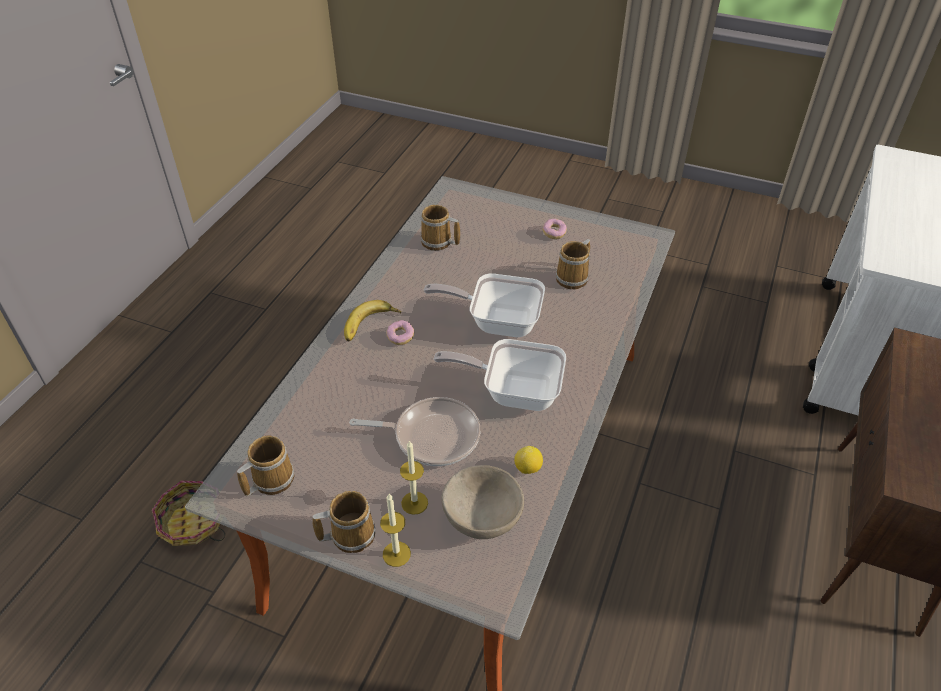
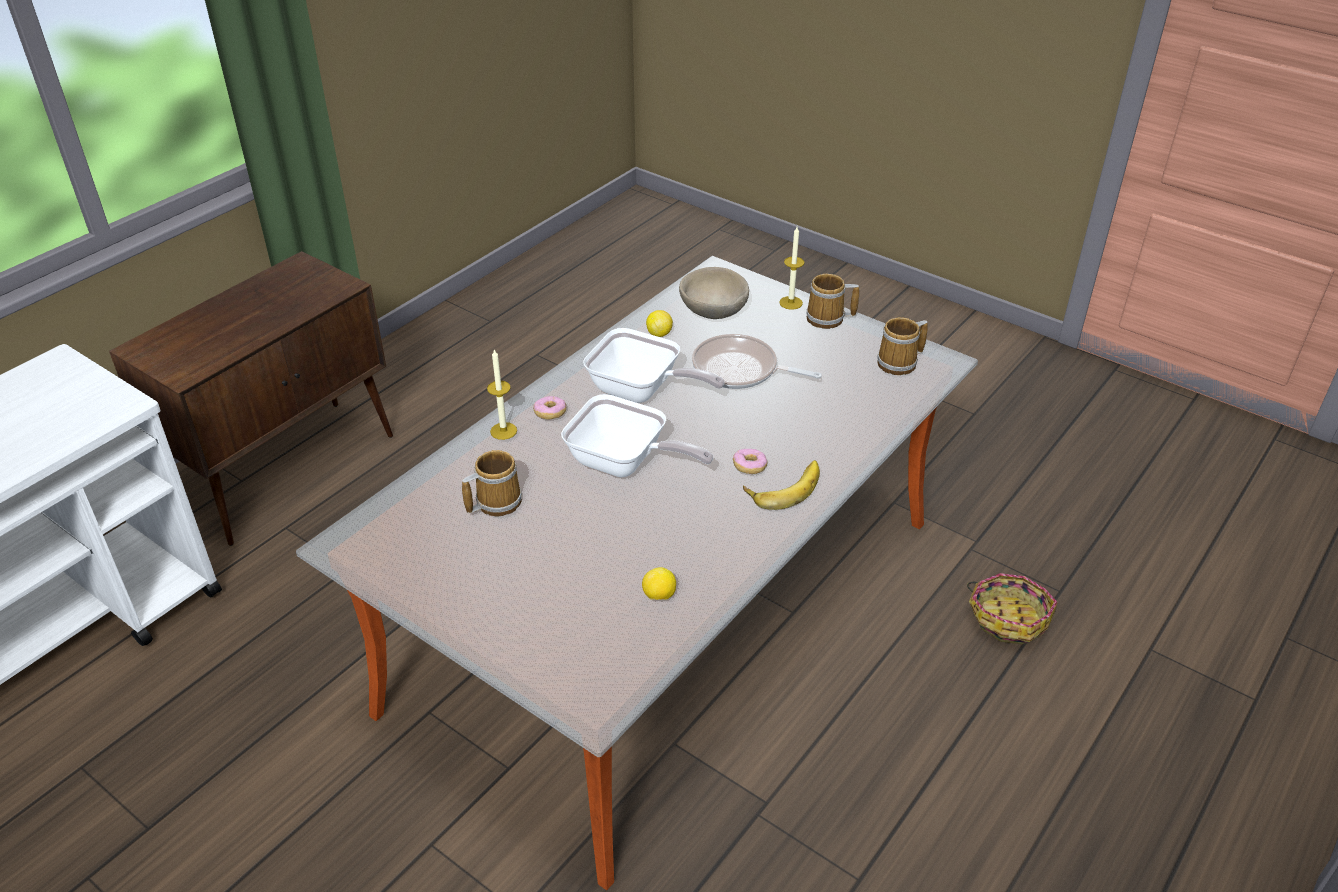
camera: 165 degrees left, 5 degrees down
candle [400,440,428,515] -> candle moved to [487,349,517,440]
mug [421,205,460,251] -> lemon [642,567,676,600]
donut [543,219,567,239] -> donut moved to [533,396,566,419]

